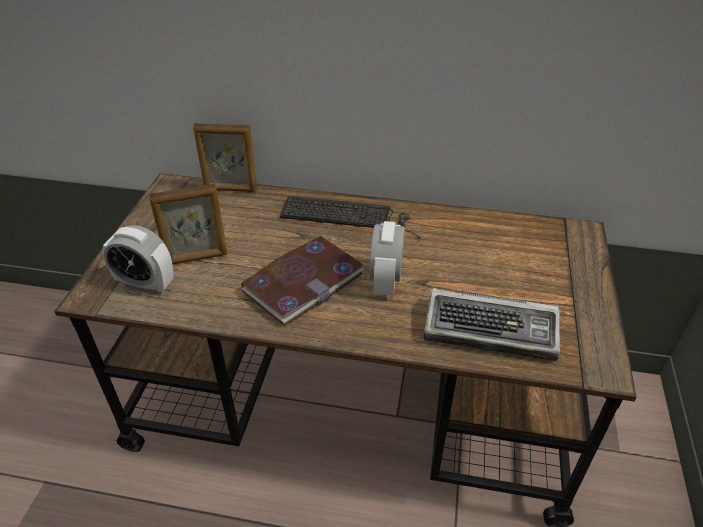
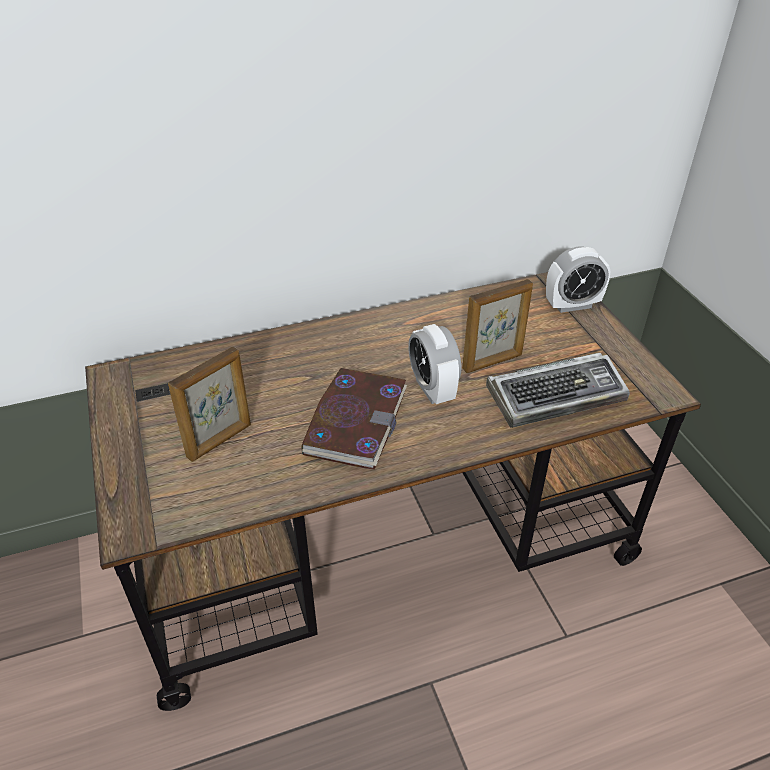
camera: 30 degrees left, 0 degrees up
alarm clock [102,225,174,294] -> alarm clock moved to [546,247,610,313]
picture frame [193,123,257,192] -> picture frame moved to [462,279,533,373]
keyboard [280,196,421,240] -> none

